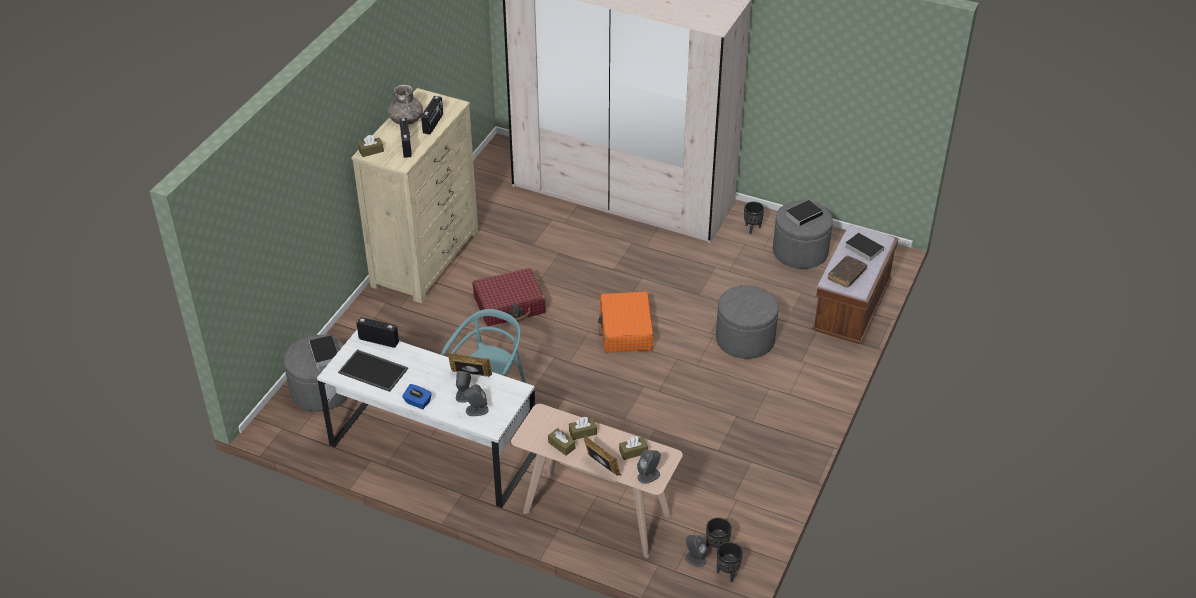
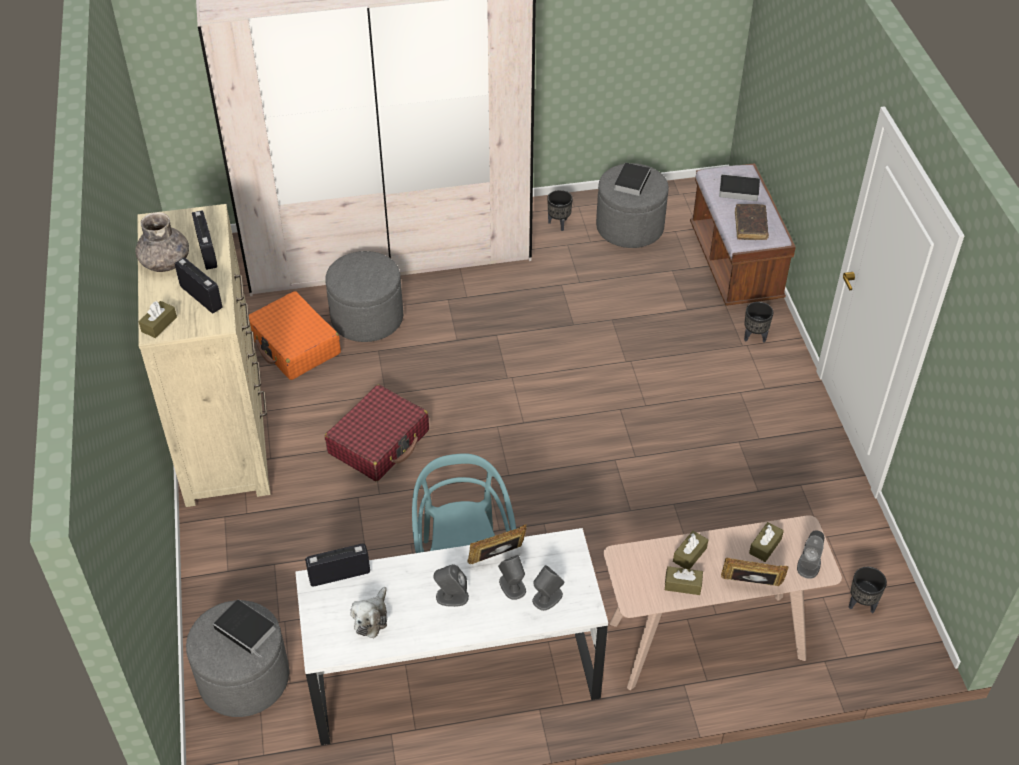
camera: 35 degrees left, 5 degrees up
tray [338,349,408,392] -> plush toy [350,587,387,638]
blue tissue box [402,384,432,409] -> none
orange suitcase [598,292,654,353] -> orange suitcase moved to [249,291,341,380]
grey speaker [685,535,708,567] -> grey speaker moved to [433,564,469,607]
grey ottoman [716,285,779,359] -> grey ottoman moved to [325,251,403,342]
black planter [717,542,743,582] -> black planter moved to [744,302,774,343]

